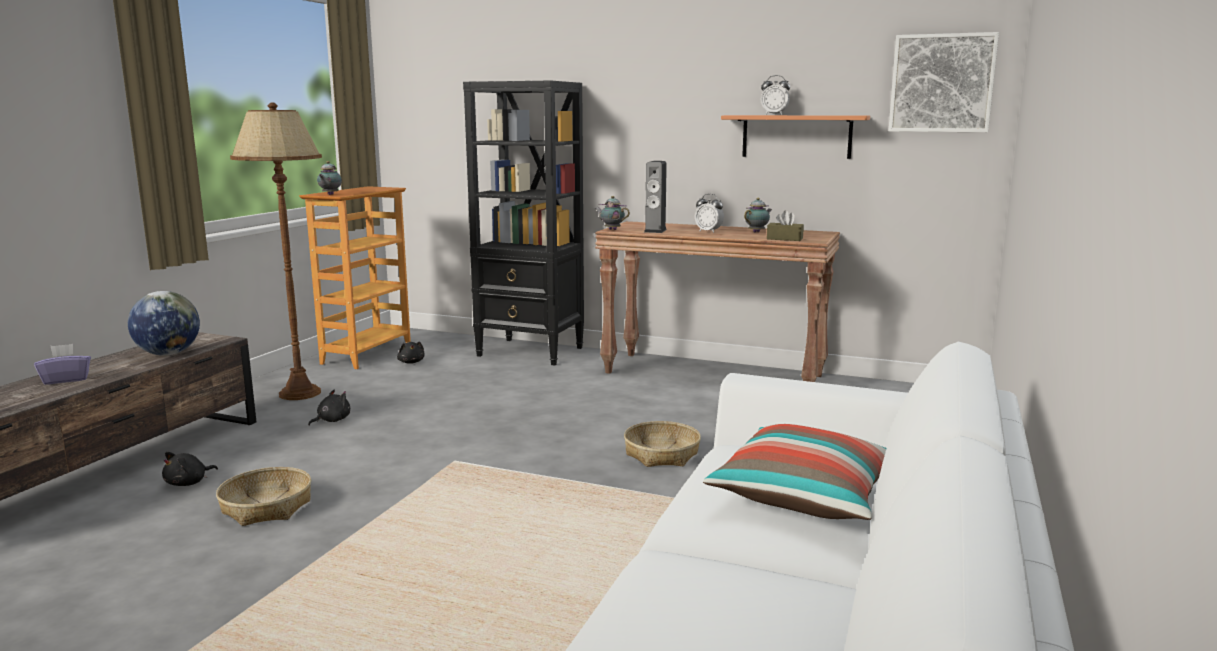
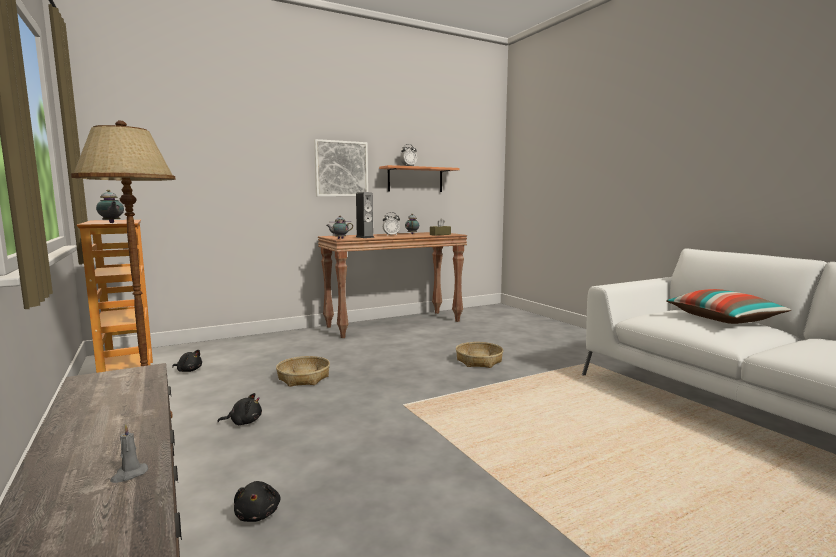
camera: 50 degrees left, 5 degrees down
purple tissue box [34,344,91,385] -> none
globe [128,291,200,356] -> none
basket [216,467,311,526] -> basket moved to [276,356,330,387]
black plush toy [308,389,350,426] -> black plush toy turned 90 degrees clockwise [217,393,262,425]
black bookcase [463,80,584,366] -> none
picture [888,32,999,132] -> picture moved to [314,139,368,196]
none -> grey candle [110,424,148,483]

